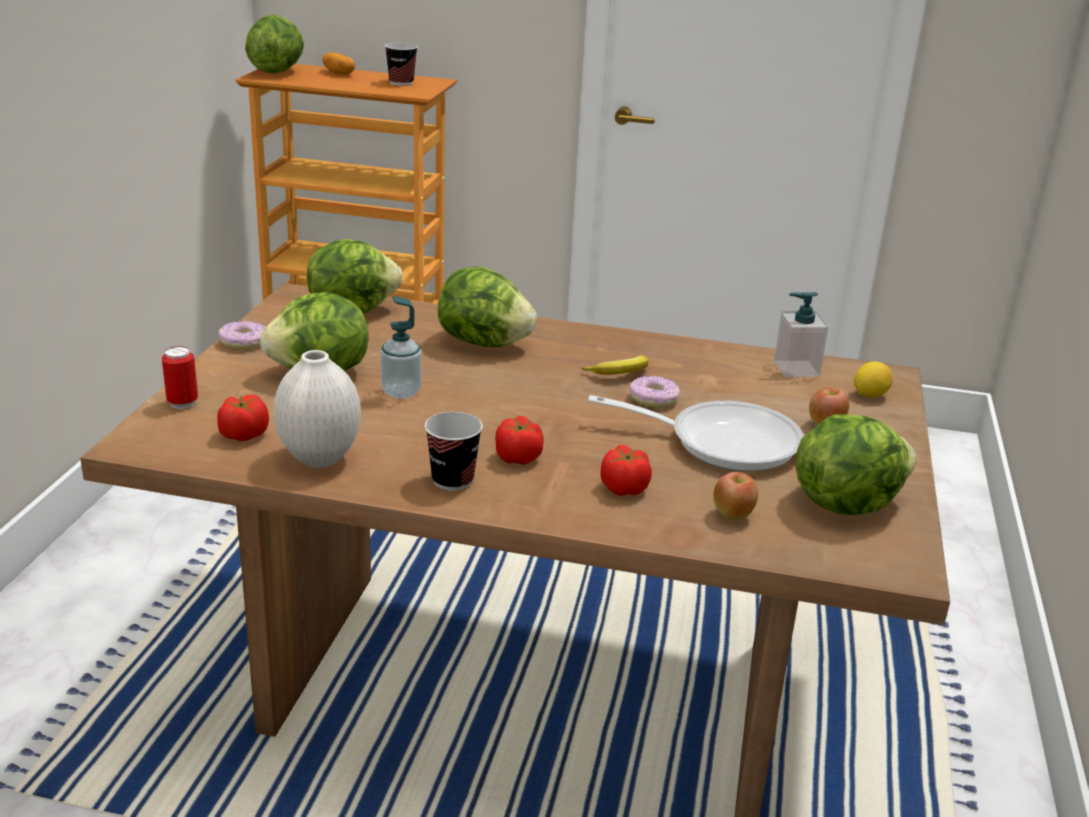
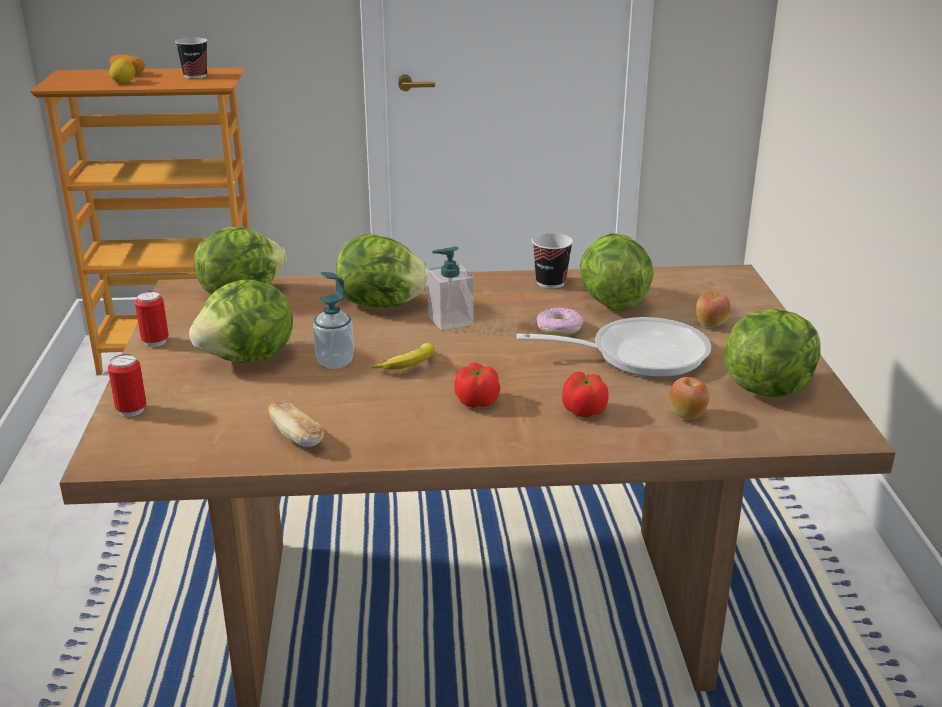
camera: 15 degrees left, 0 degrees up
tomato [217,395,269,441] -> none
donut [218,321,265,350] -> can [135,291,169,347]
lettuce [245,15,304,74] -> lettuce moved to [580,233,654,312]
white vase [274,350,361,468] -> bread [268,401,324,447]
cup [425,412,483,491] -> cup moved to [532,233,573,288]
banana [581,356,649,375] -> banana moved to [370,343,435,370]
soap dispenser [774,292,829,377] -> soap dispenser moved to [427,246,473,330]
lemon [854,362,893,398] -> lemon moved to [109,58,135,84]

